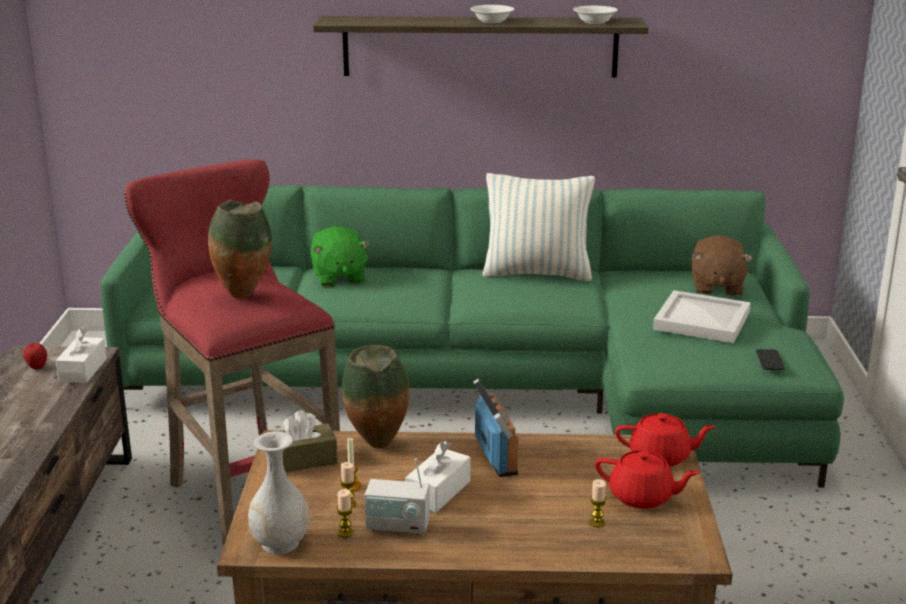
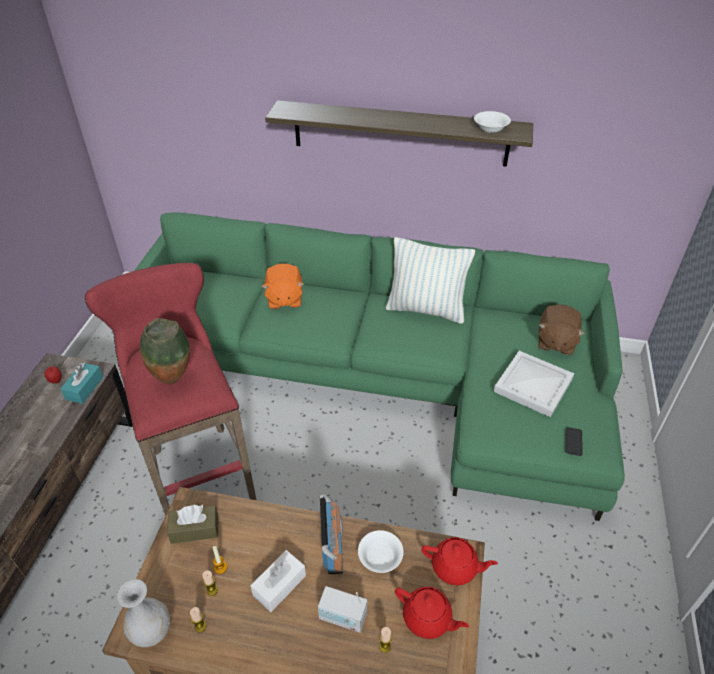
camera: 10 degrees right, 20 degrees up
white tissue box [56,327,107,383] -> turquoise tissue box [60,363,103,404]
green plush toy [310,226,370,287] -> orange plush toy [262,263,304,309]
vase [342,345,410,449] -> none
radio [365,458,430,535] -> radio moved to [318,586,367,633]
white bowl [470,5,514,23] -> white bowl moved to [358,530,404,573]

